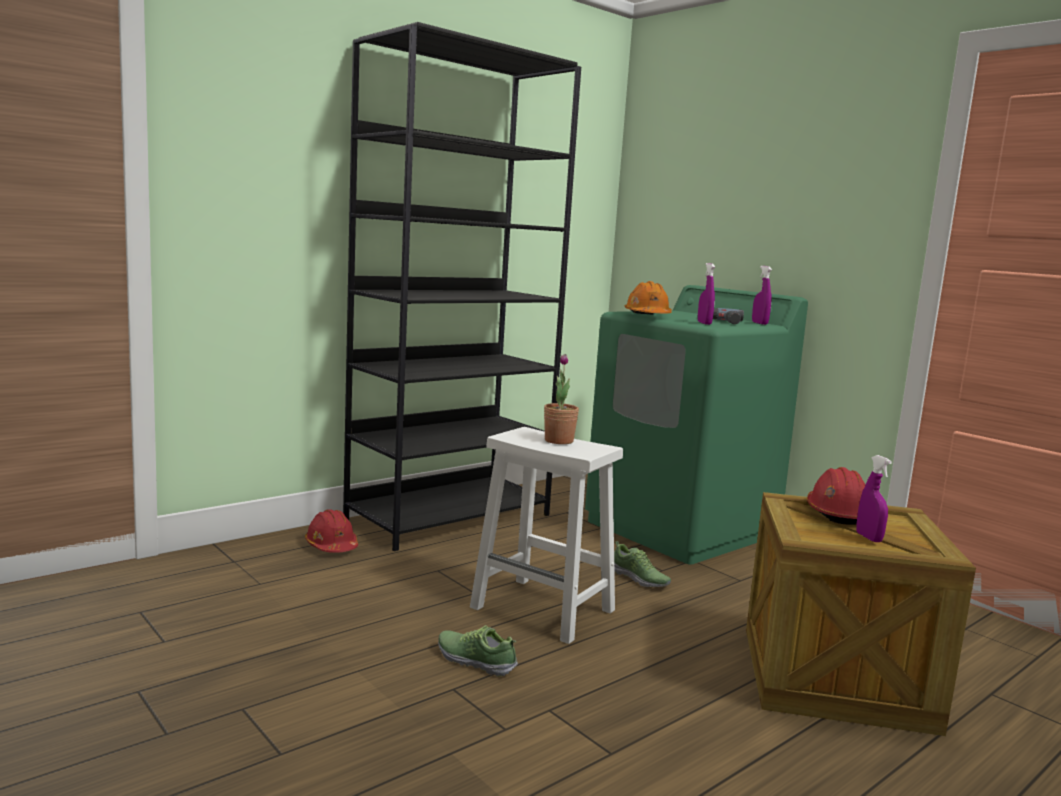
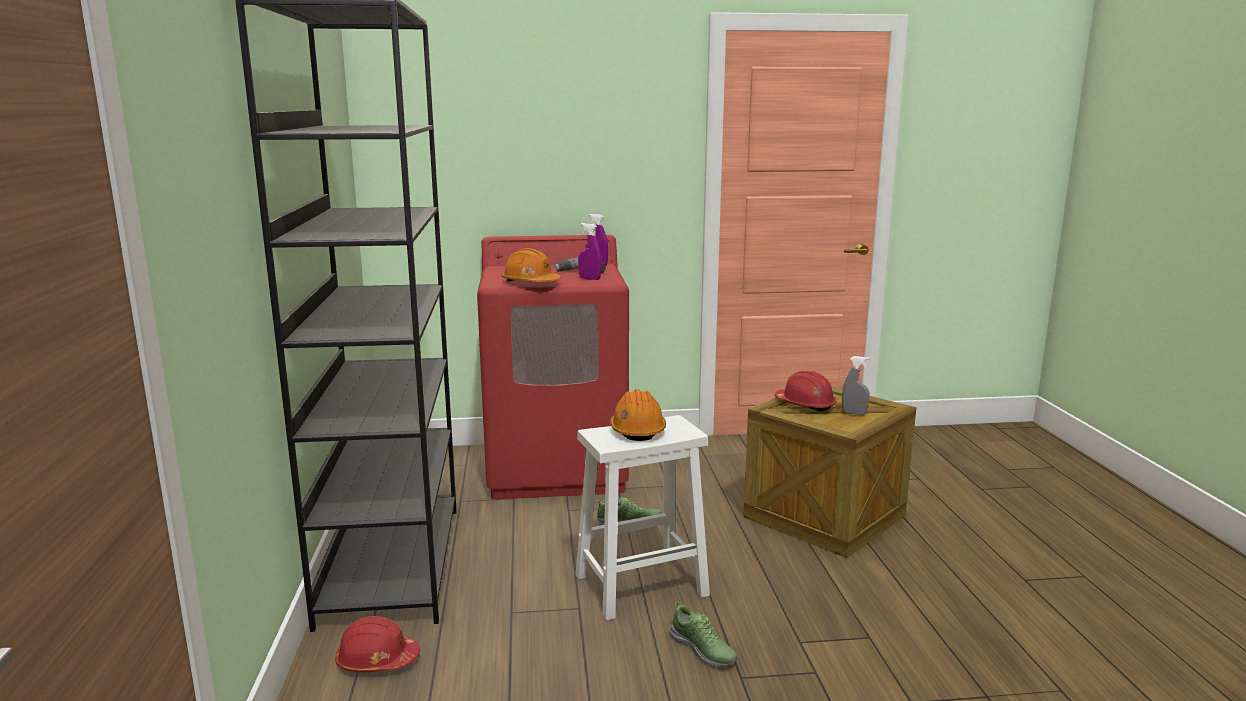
camera: 55 degrees left, 5 degrees up
shoe [438,625,518,677] -> shoe turned 105 degrees counterclockwise [670,601,738,666]
potted plant [544,354,579,444] -> orange hard hat [610,389,666,441]
green washing machine [585,285,808,565] -> red washing machine [477,235,629,500]
purple spray bottle [856,455,892,542] -> grey spray bottle [842,356,870,415]

